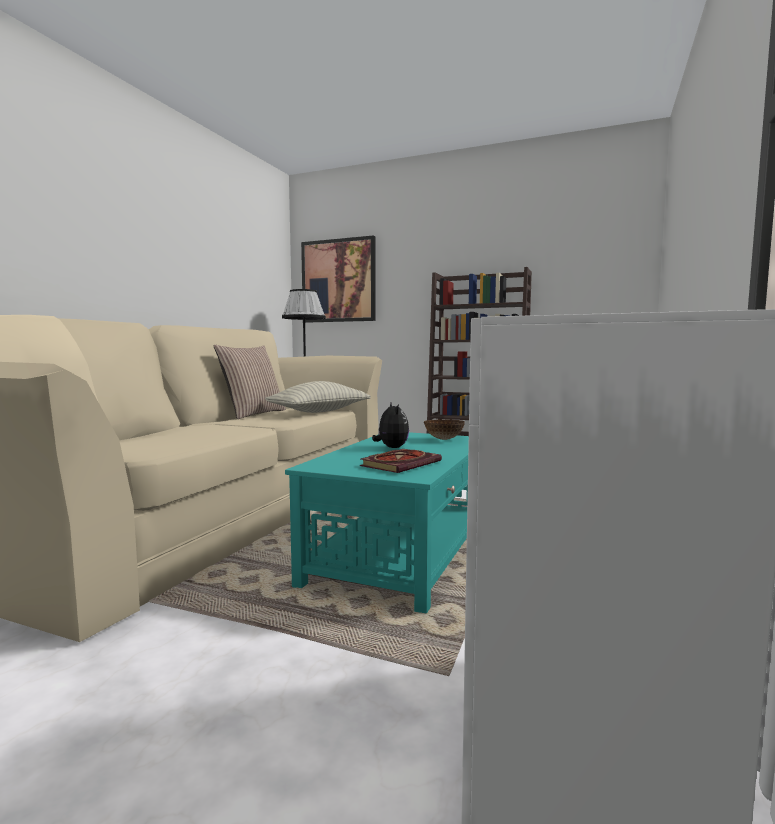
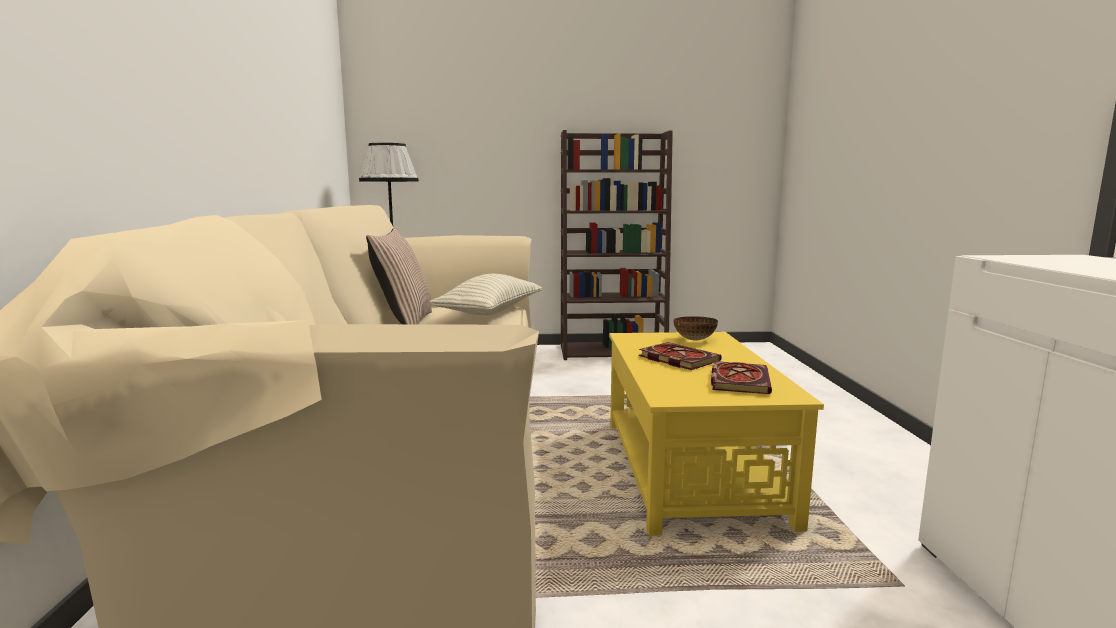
camera: 25 degrees left, 5 degrees up
turquoise coffee table [285,432,469,613] -> yellow coffee table [609,332,824,536]
picture [301,235,376,323] -> none
plush toy [372,402,409,448] -> book [639,342,722,370]

